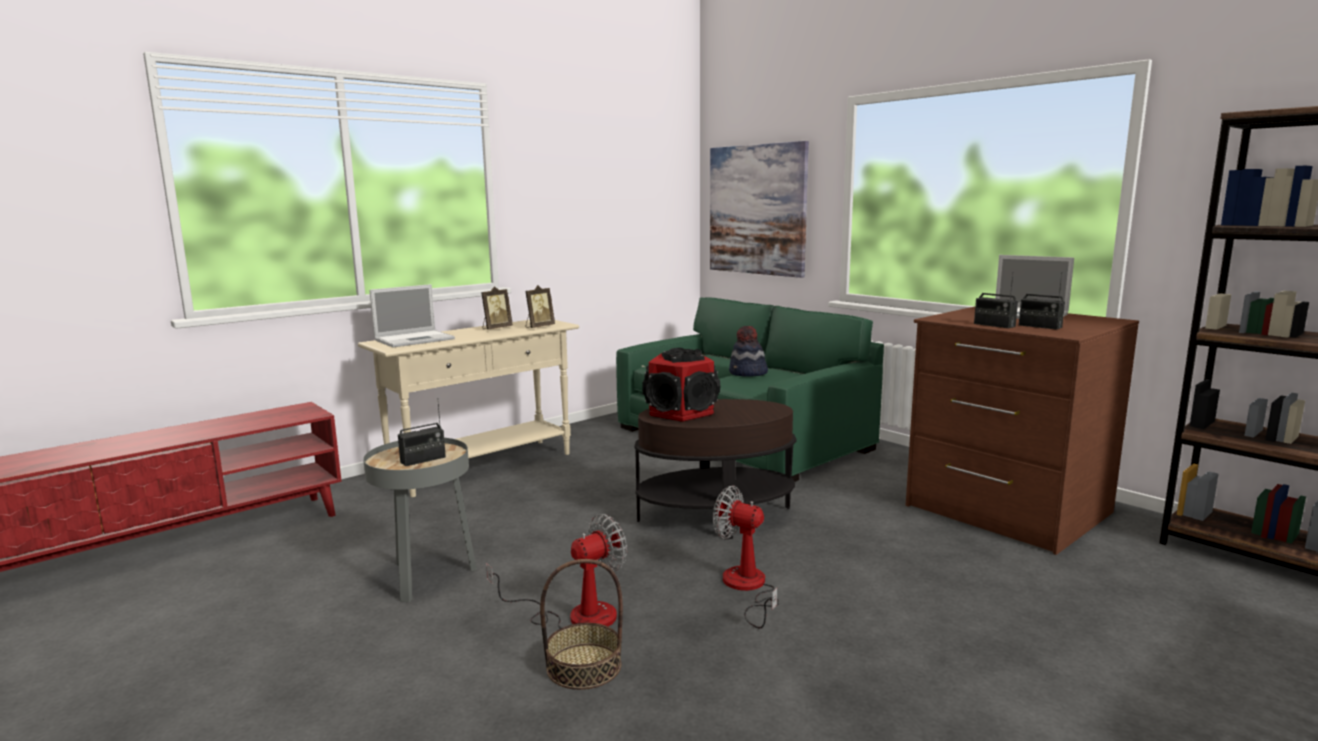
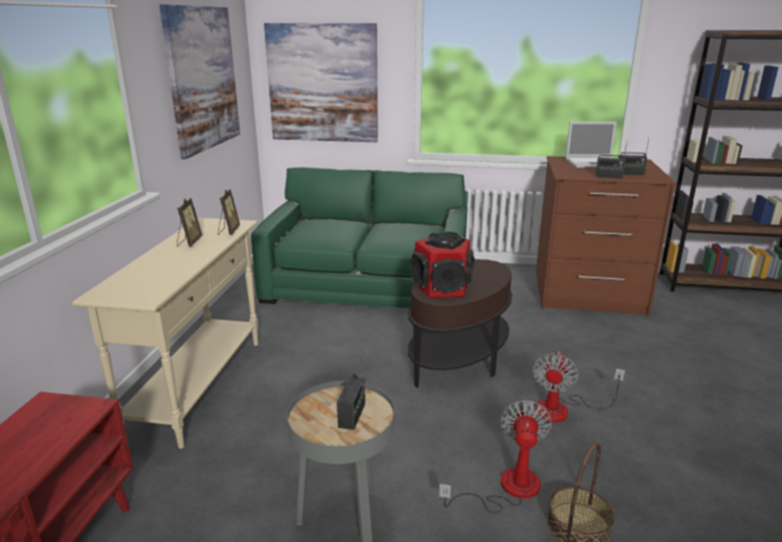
camera: 40 degrees left, 10 degrees up
laptop [370,284,455,347] -> none
fan [713,486,779,628] -> fan turned 60 degrees counterclockwise [533,351,625,422]
hat [729,326,768,377] -> none
none -> picture [159,4,240,159]

